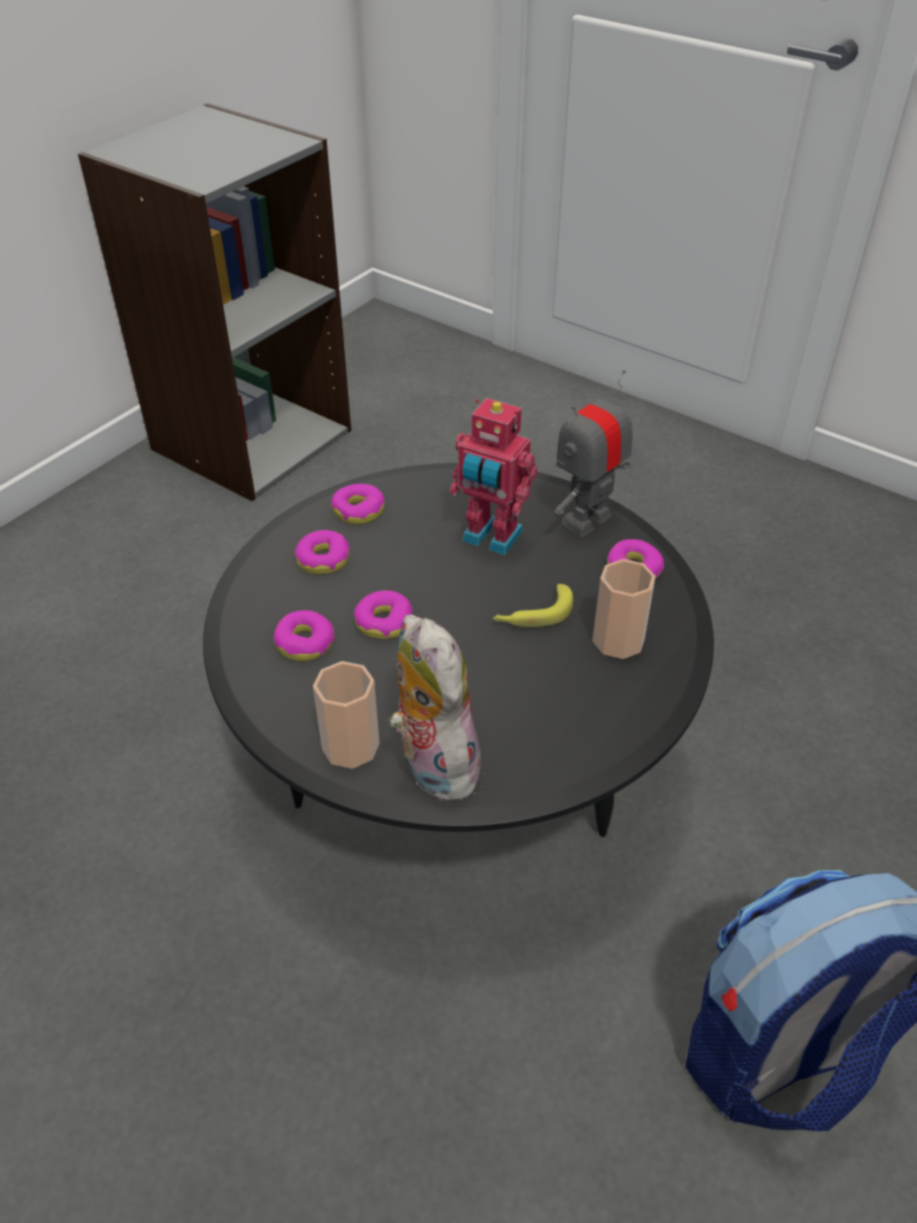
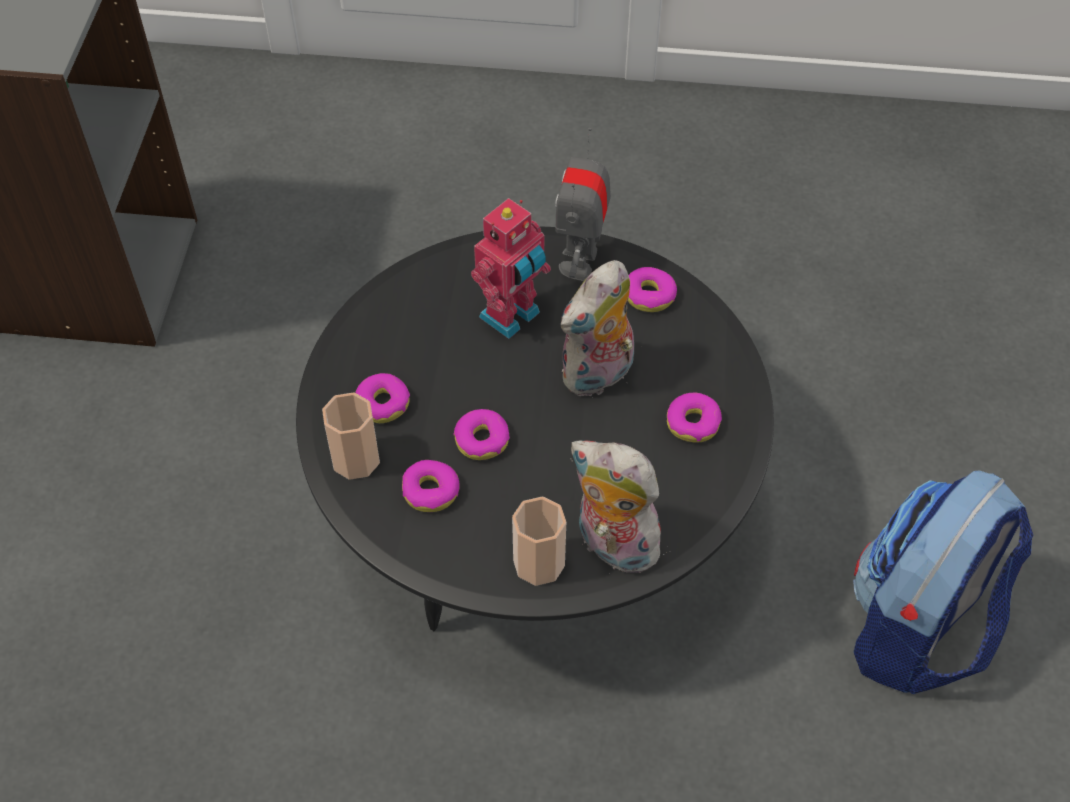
camera: 30 degrees left, 10 degrees up
donut [331,484,385,525] -> donut moved to [667,393,722,442]
toy robot [450,398,537,555] -> toy robot turned 45 degrees counterclockwise [471,198,551,339]
banana [493,584,573,627] -> plush toy [561,260,634,398]
cup [593,559,655,659] -> cup moved to [322,392,380,480]

